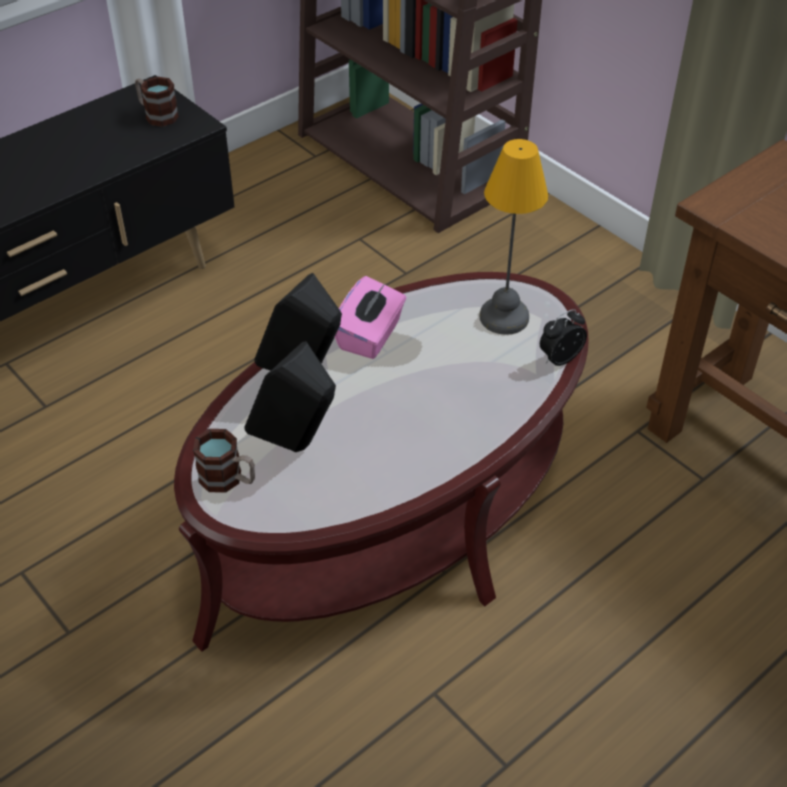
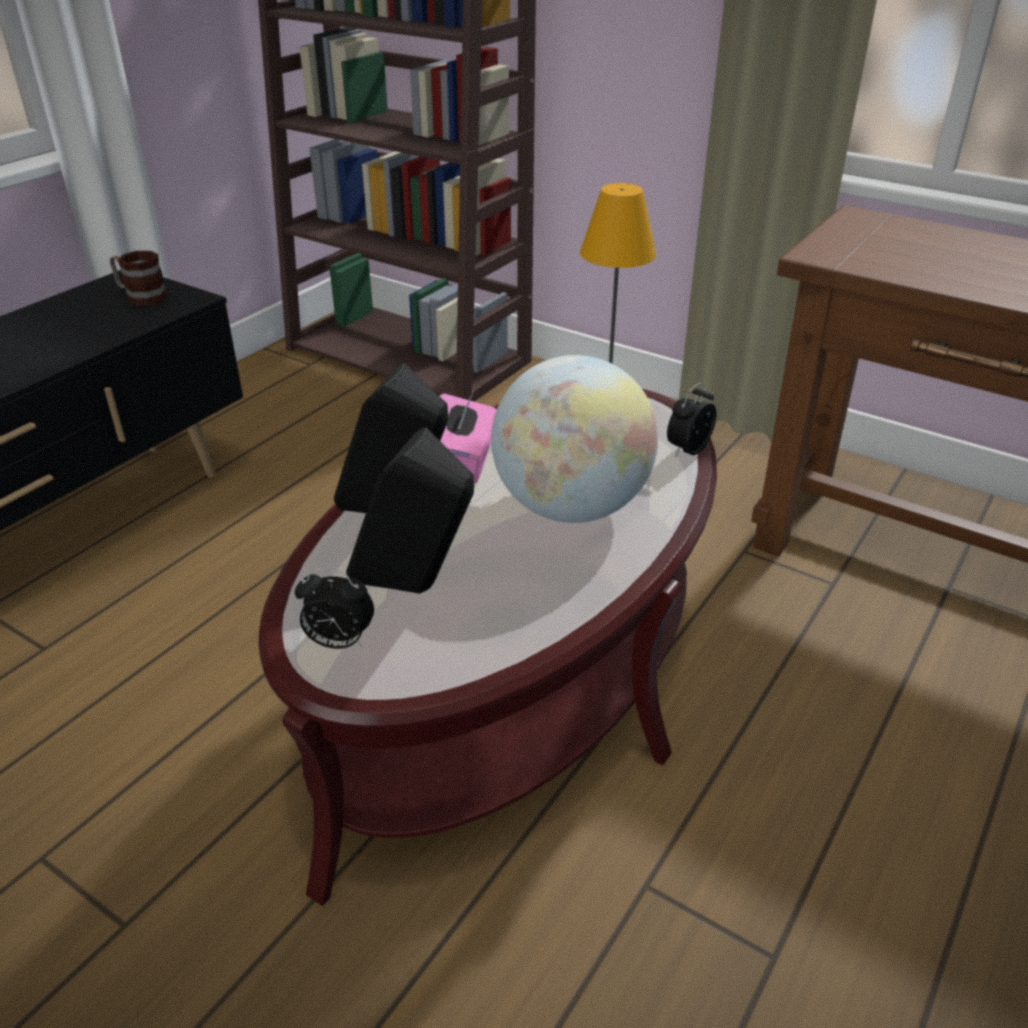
camera: 15 degrees left, 10 degrees down
mug [193,429,255,493] -> alarm clock [295,569,374,649]
none -> globe [491,355,658,523]

